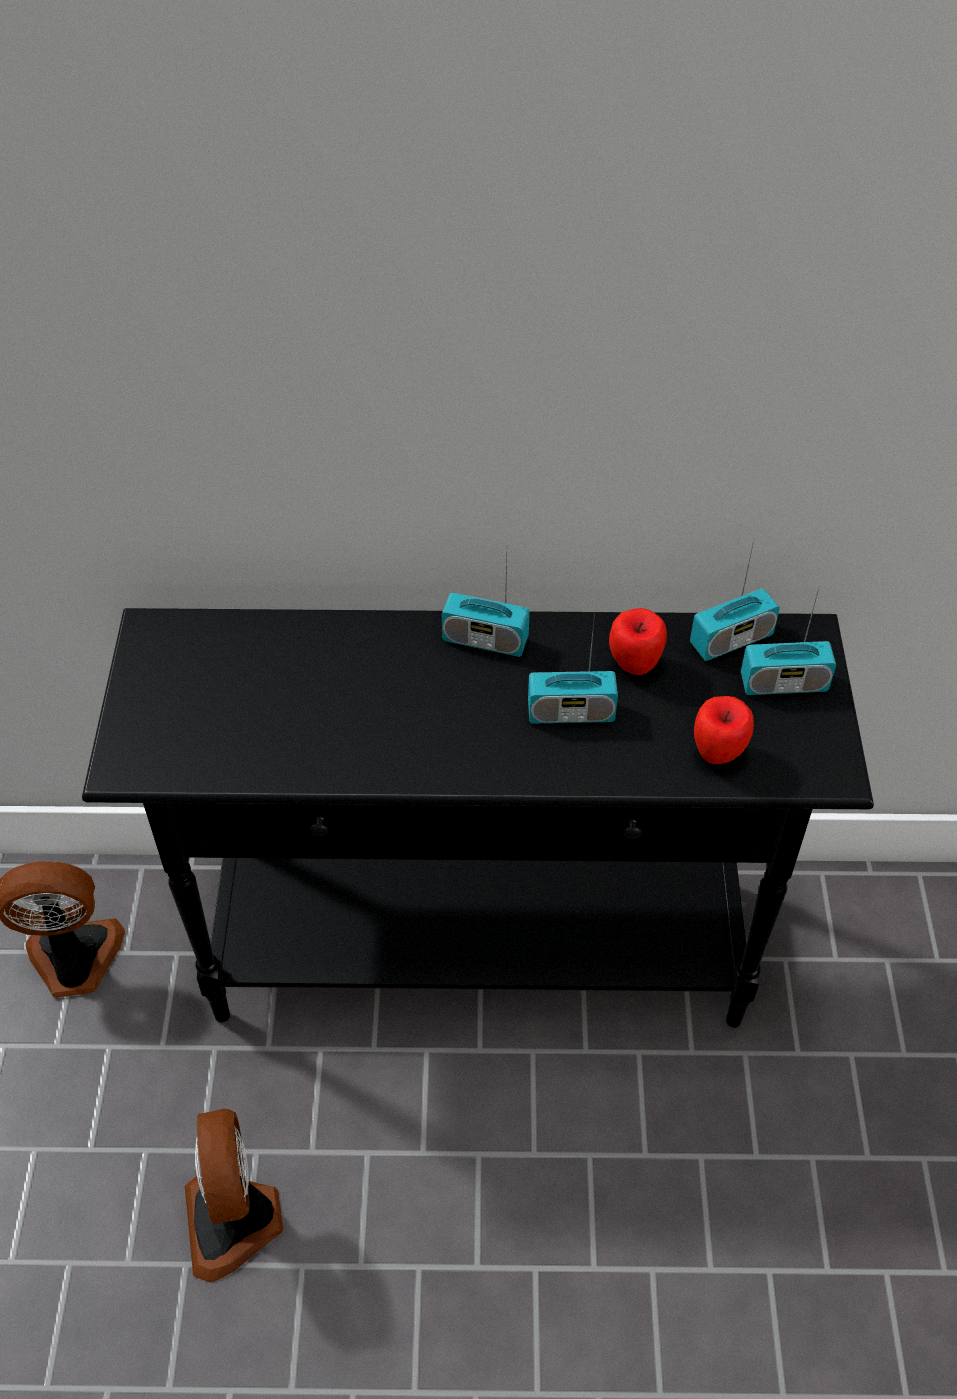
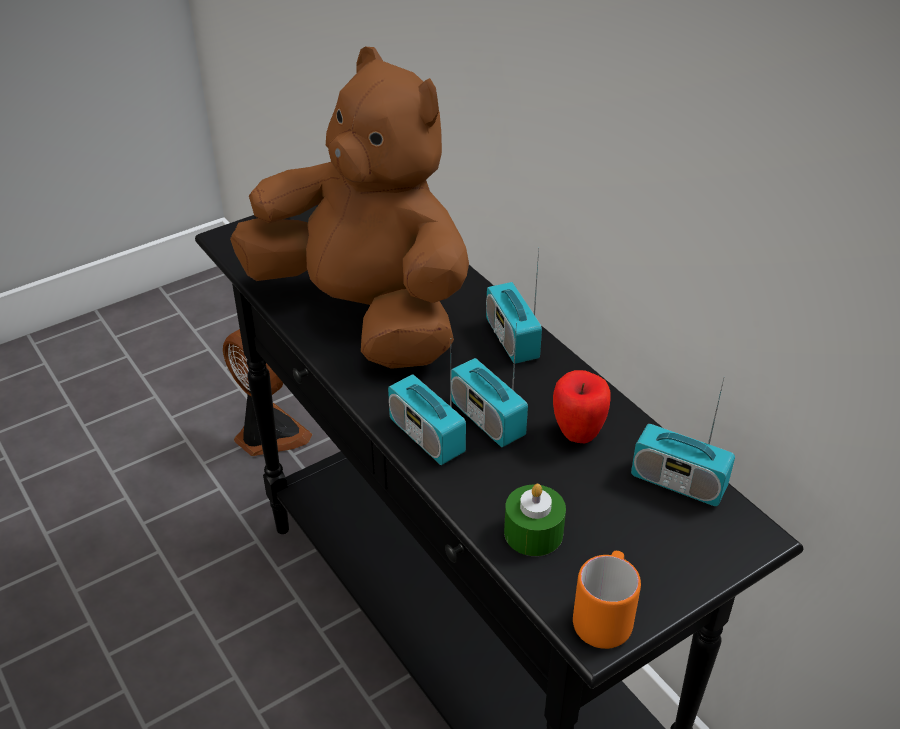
camera: 55 degrees right, 10 degrees down
fan [185,1108,283,1282] -> none
apple [694,696,754,764] -> green candle [504,484,566,556]
radio [741,584,836,695] -> radio moved to [388,338,466,465]
none -> brown plush toy [230,47,469,369]
none -> orange mug [573,551,641,649]

